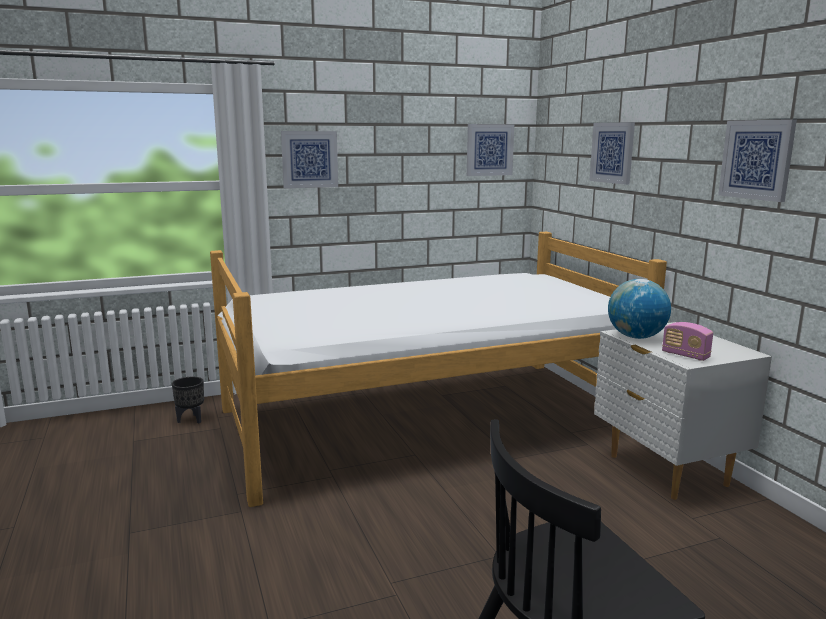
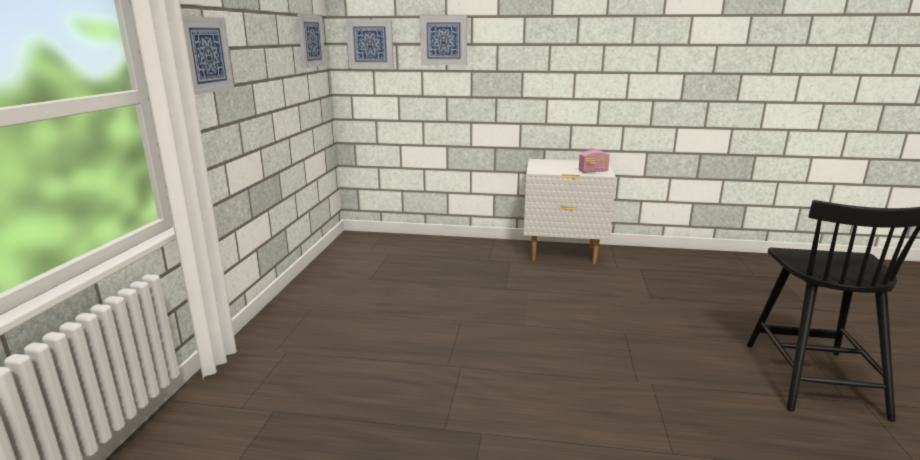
camera: 60 degrees left, 5 degrees up
black planter [172,377,204,423] -> none
bed [210,232,667,507] -> none
globe [608,279,671,339] -> none
picture [718,119,797,202] -> picture moved to [346,19,394,68]

